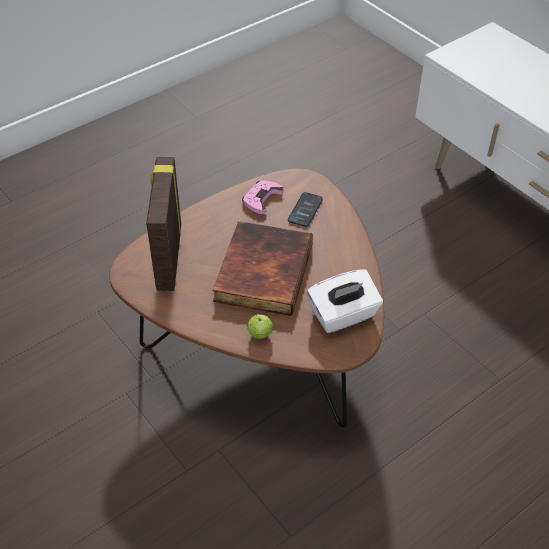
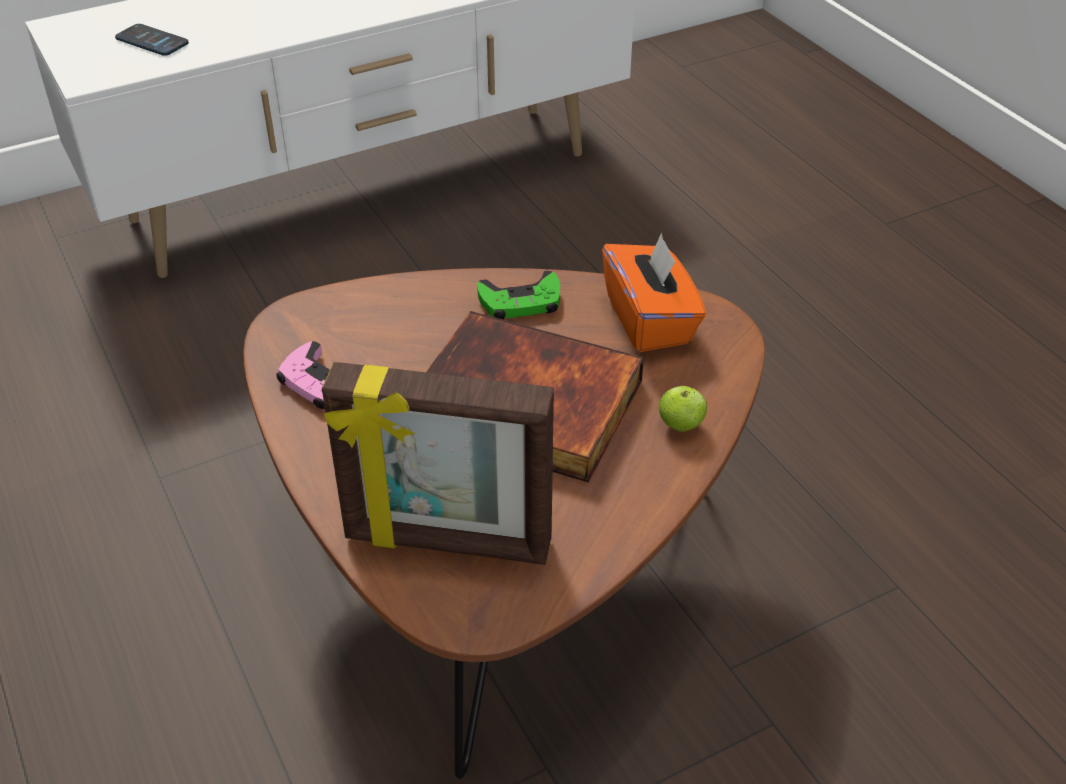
camera: 80 degrees left, 5 degrees down
phone [288,192,323,227] -> phone moved to [115,24,189,56]
white tissue box [307,269,383,333] -> orange tissue box [602,232,706,352]
none -> green game controller [477,271,560,320]

